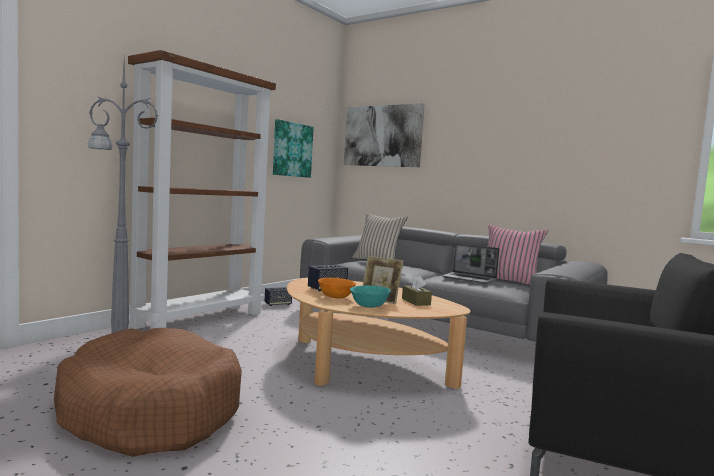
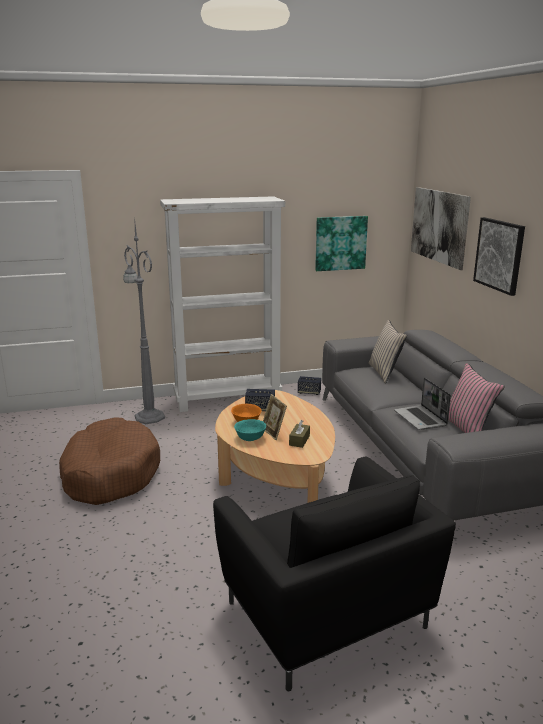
camera: 40 degrees right, 15 degrees up
brown bookcase [128,50,276,329] -> white bookcase [160,196,285,412]
none -> picture [473,217,525,296]

